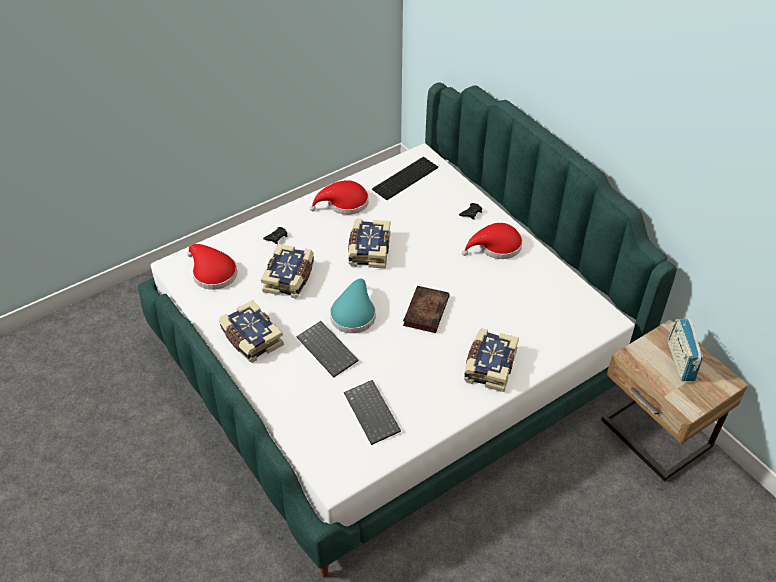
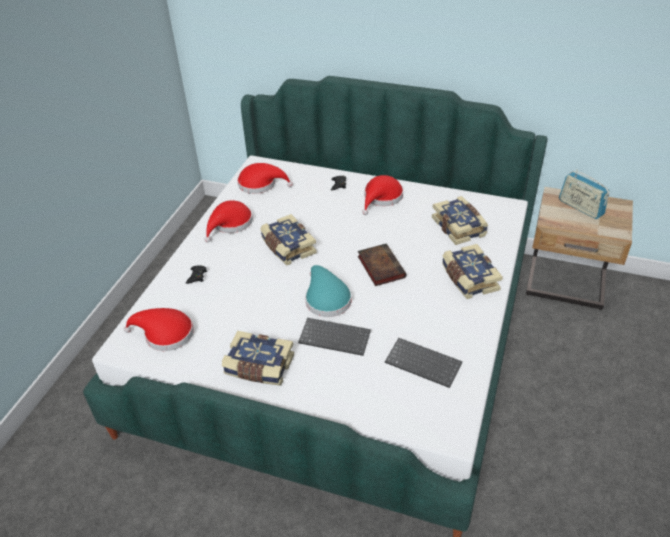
camera: 35 degrees left, 5 degrees down
book [261,244,314,299] -> book moved to [432,196,488,245]
keyboard [372,157,438,200] -> red hat [237,163,293,194]

